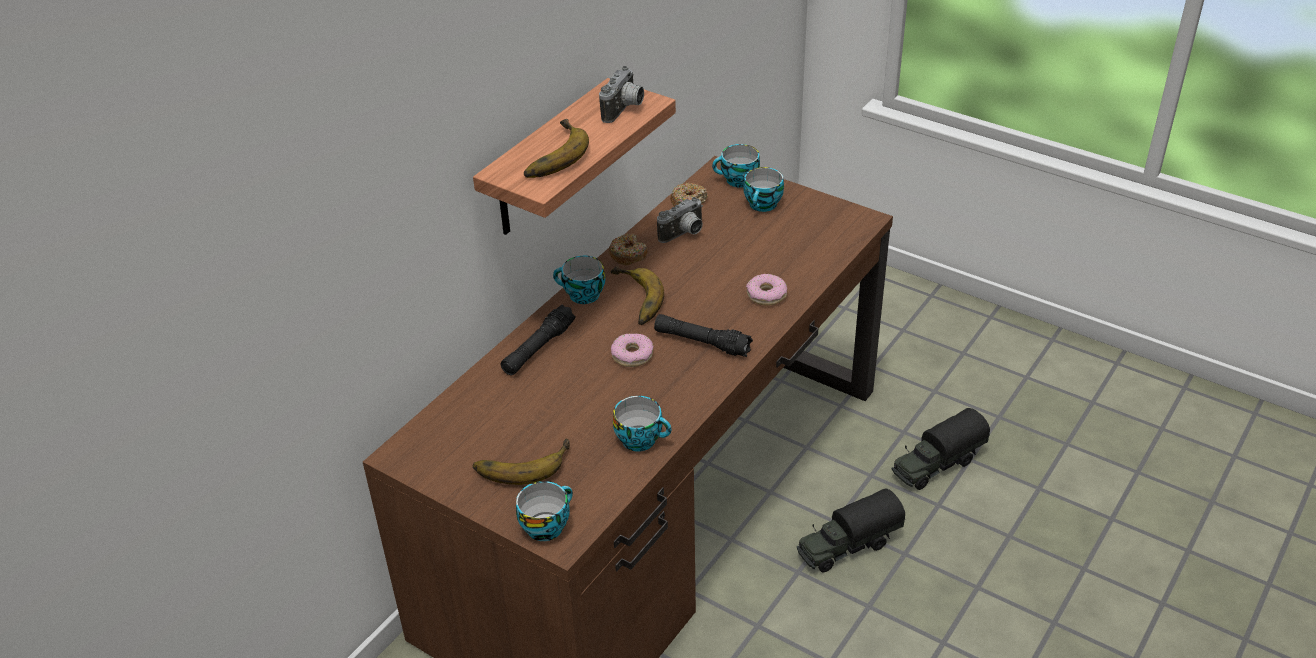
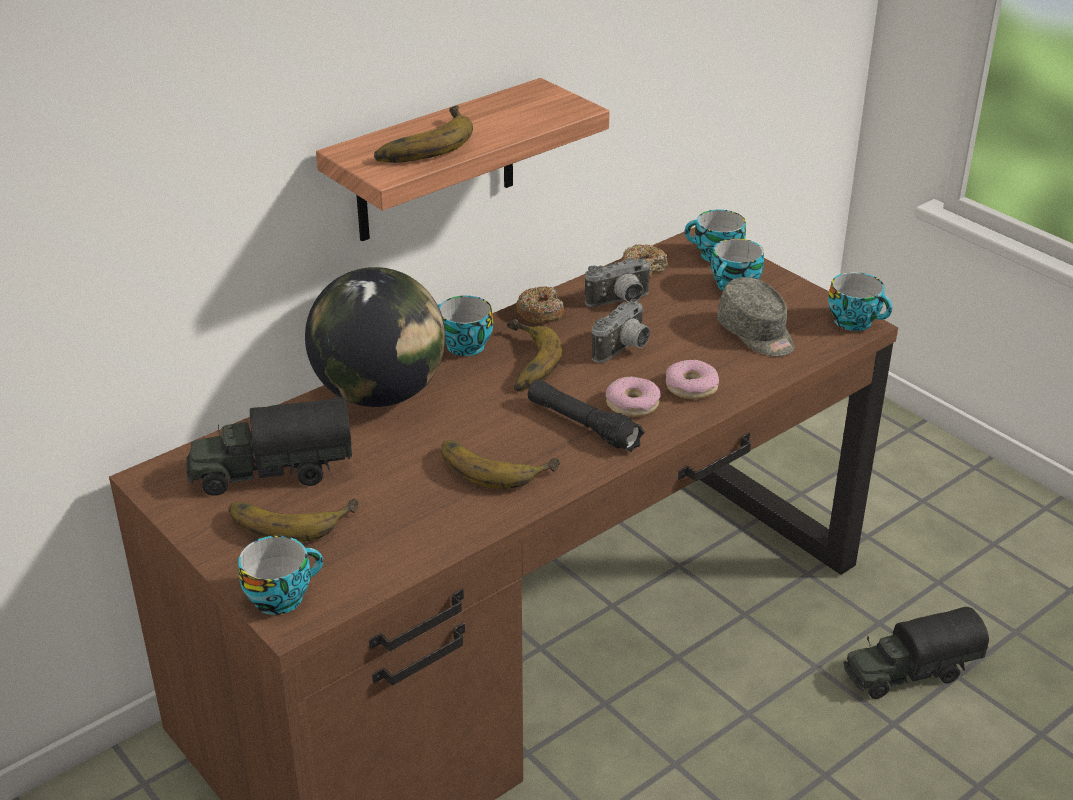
camera: 15 degrees right, 5 degrees down
black flashlight [501,304,576,375] -> globe [305,267,446,407]
camera [599,66,644,123] -> camera moved to [592,299,650,363]
donut [611,333,653,367] -> donut moved to [606,376,661,417]
cup [613,396,671,452] -> cup moved to [828,272,892,331]
toy truck [797,488,905,572] -> toy truck moved to [186,397,352,496]
none -> banana [441,440,560,489]
none -> grey cap [717,277,794,357]

